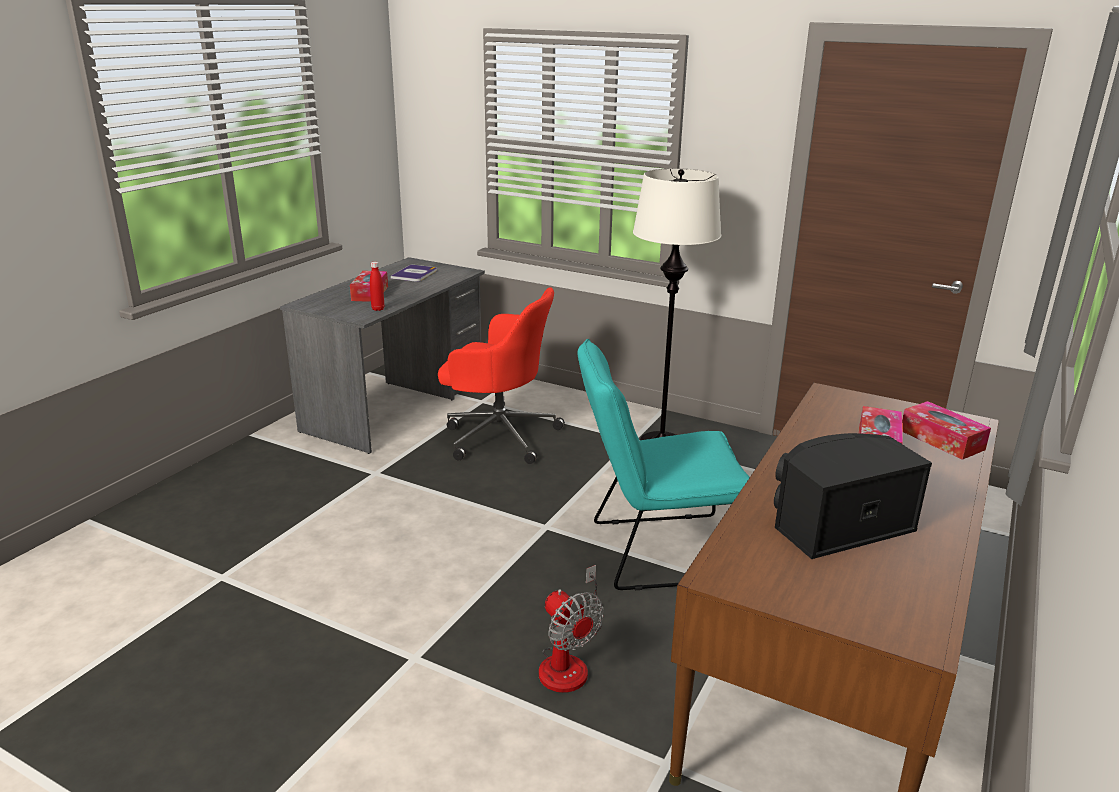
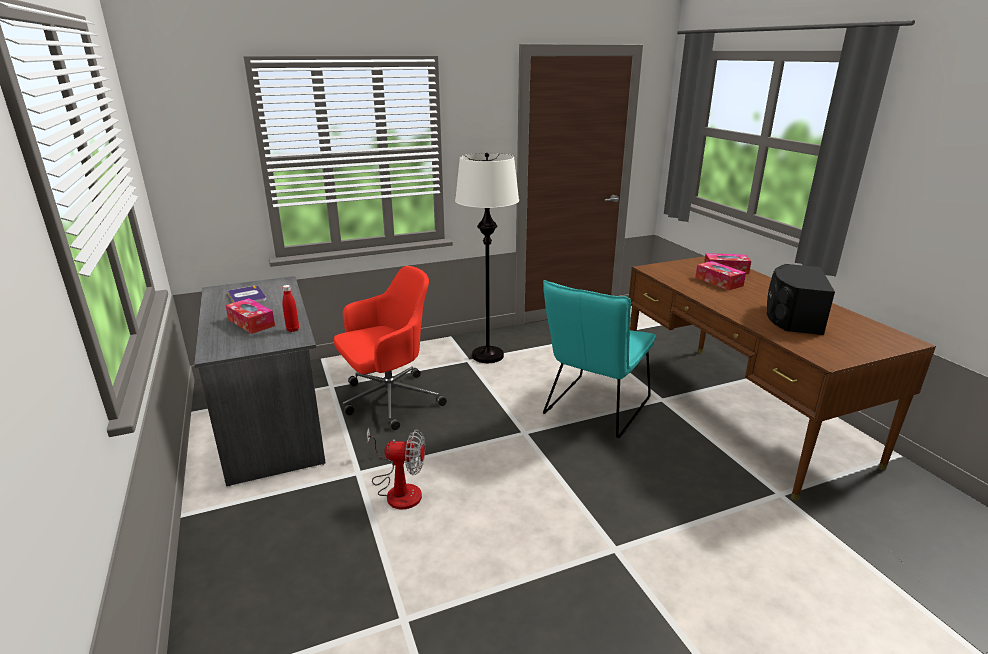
camera: 50 degrees left, 0 degrees up
fan [539,565,604,693] -> fan moved to [366,428,425,509]

